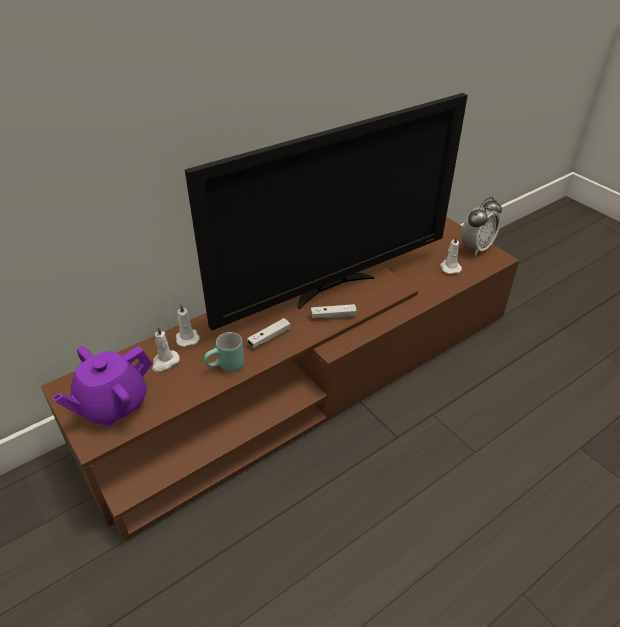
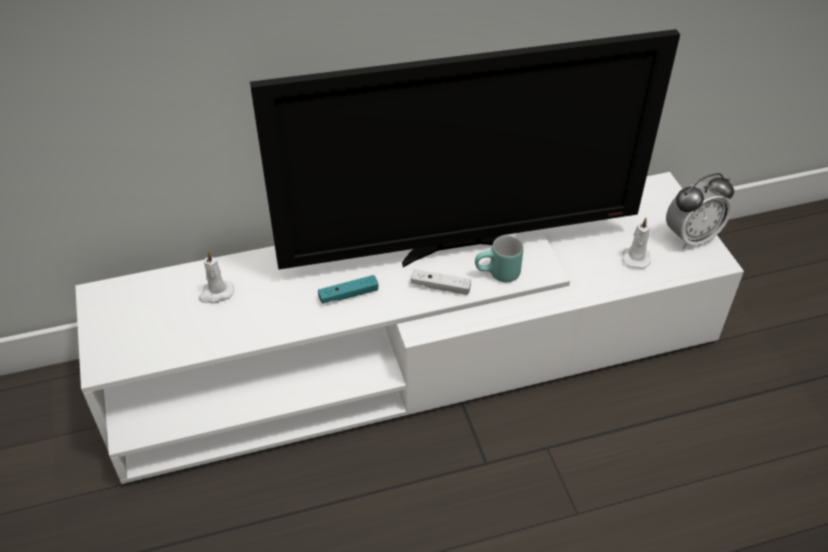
camera: 20 degrees right, 5 degrees up
brown tv stand [41,217,519,541] -> white tv stand [75,172,744,484]
purple teapot [52,346,152,427] -> none
white candle [176,304,200,347] -> none
turquoise mug [204,332,244,372] -> turquoise mug moved to [475,235,524,282]
white game controller [247,318,290,348] -> turquoise game controller [318,275,378,304]

